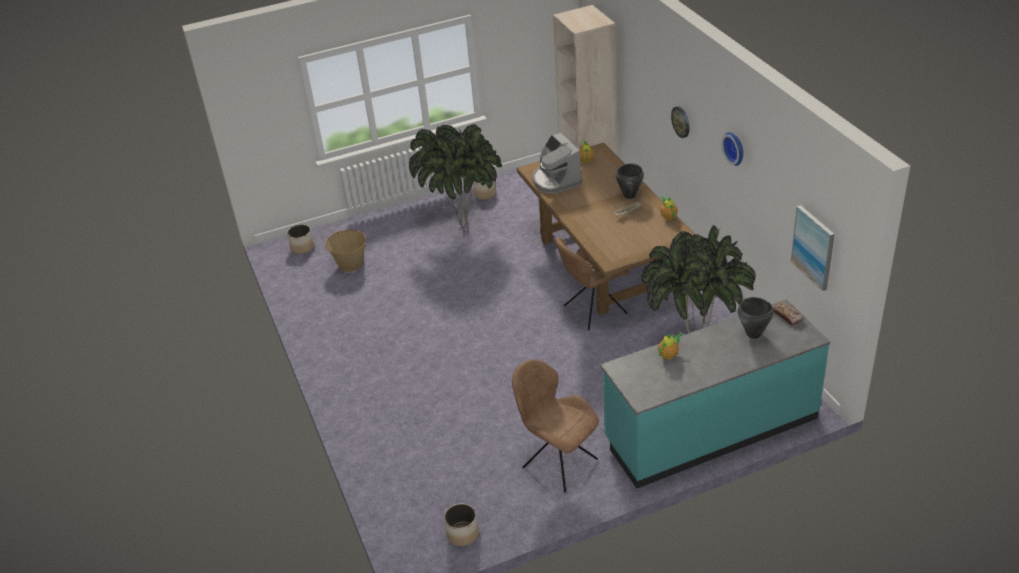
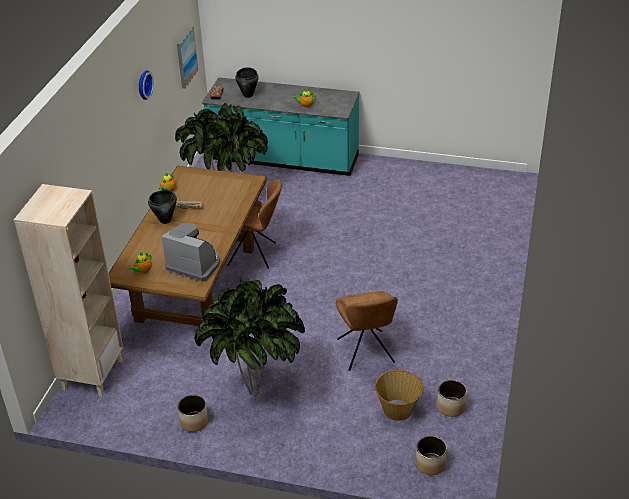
camera: 145 degrees left, 0 degrees up
planter [444,503,479,546] -> planter moved to [437,380,467,417]
brown chair [512,359,599,492] -> brown chair moved to [336,291,398,371]
coffee machine [533,133,582,194] -> coffee machine turned 75 degrees counterclockwise [162,223,220,282]
wall clock [671,106,689,138] -> none

